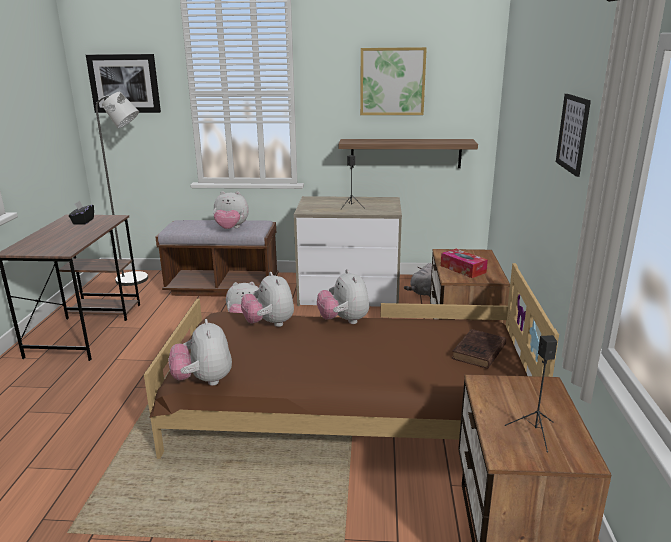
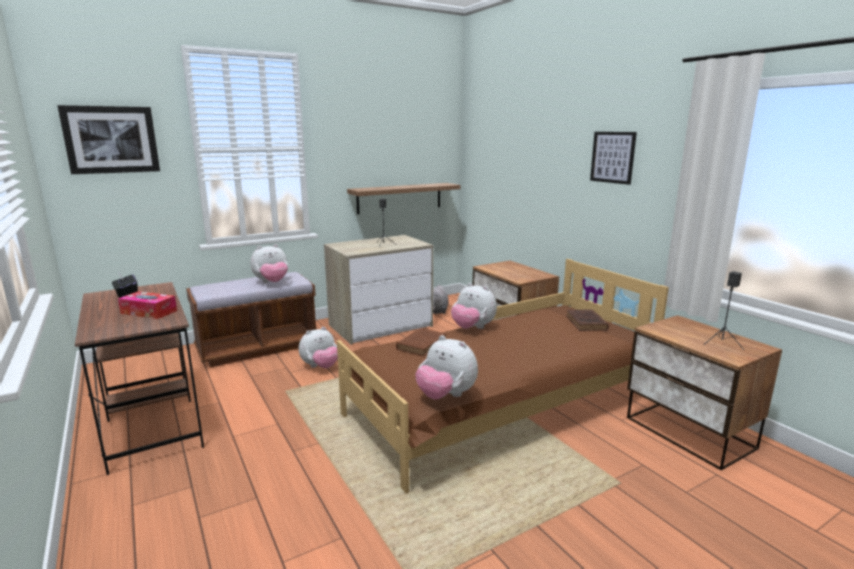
camera: 35 degrees left, 5 degrees down
grey floor lamp [96,92,148,286] -> none
plush toy [241,272,294,327] -> brown book [396,328,446,357]
picture [360,47,427,115] -> none
tissue box [441,249,488,278] -> tissue box moved to [118,291,177,319]

